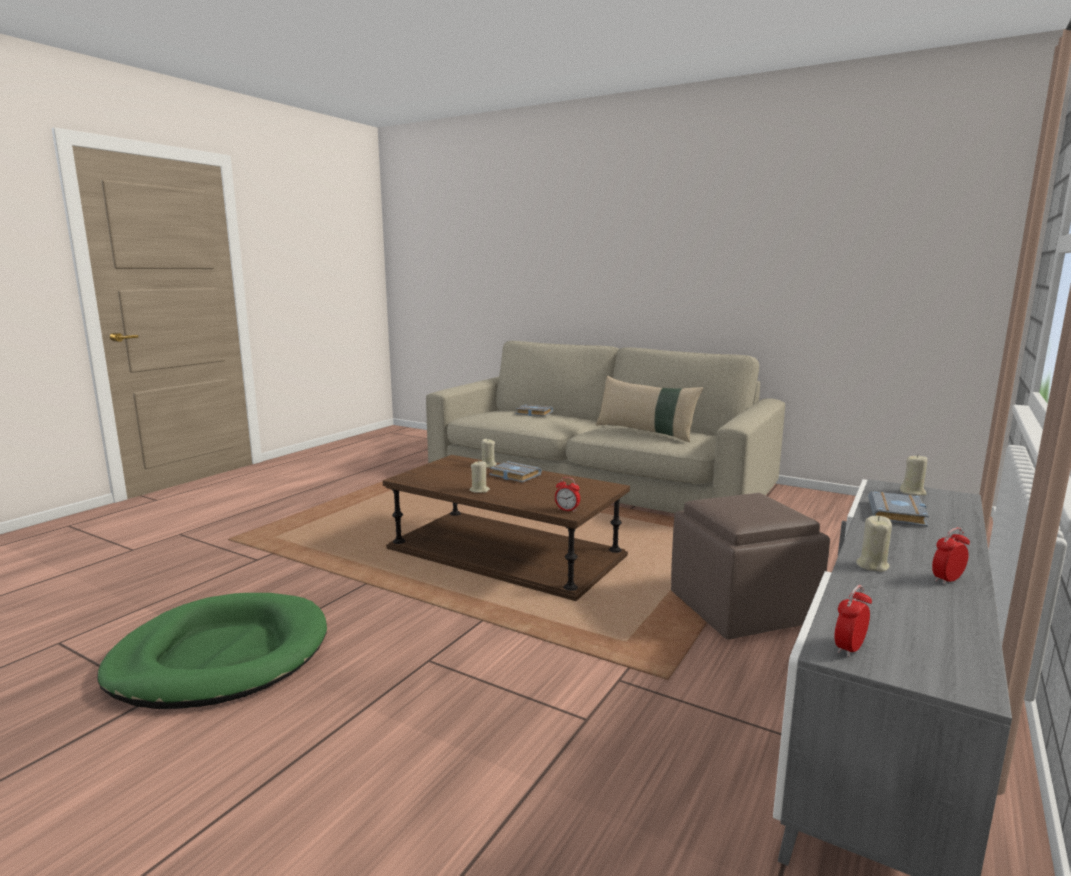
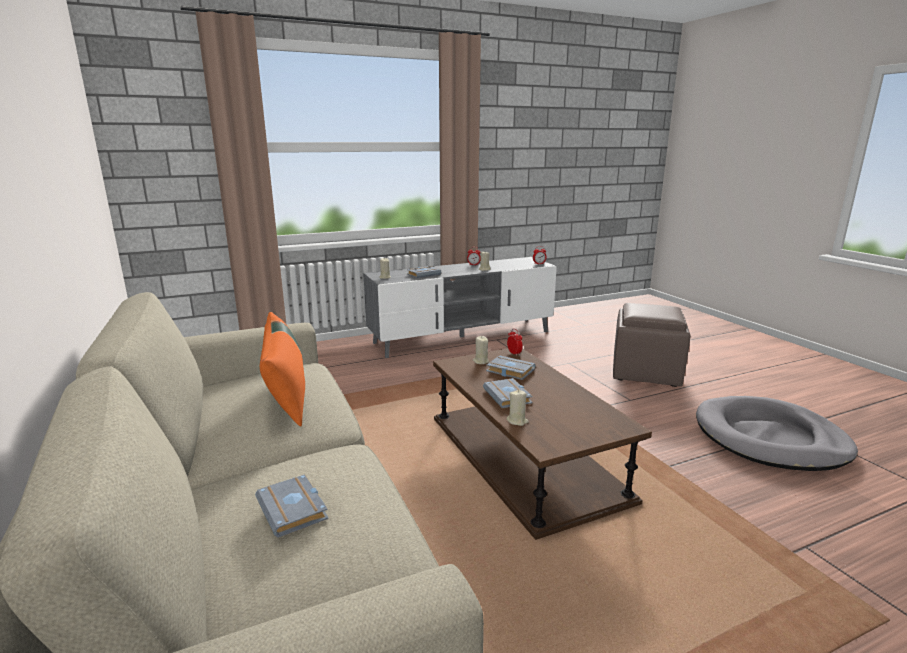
camera: 145 degrees left, 5 degrees up
green dog bed [97,593,327,709] -> grey dog bed [696,396,858,471]
beige candle [470,461,490,493] -> beige candle moved to [473,336,489,364]
beige pillow [596,376,703,442] -> orange pillow [260,312,305,426]
brown ottoman [671,493,830,640] -> brown ottoman moved to [613,303,690,387]
none -> grey book [486,355,536,380]

